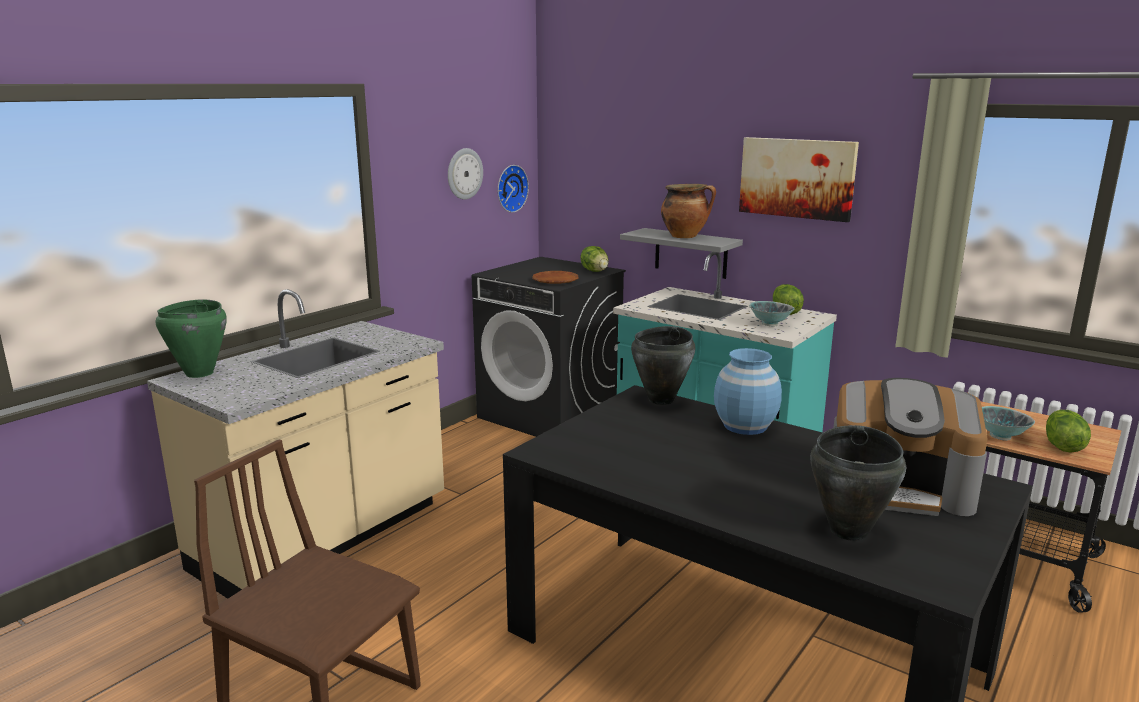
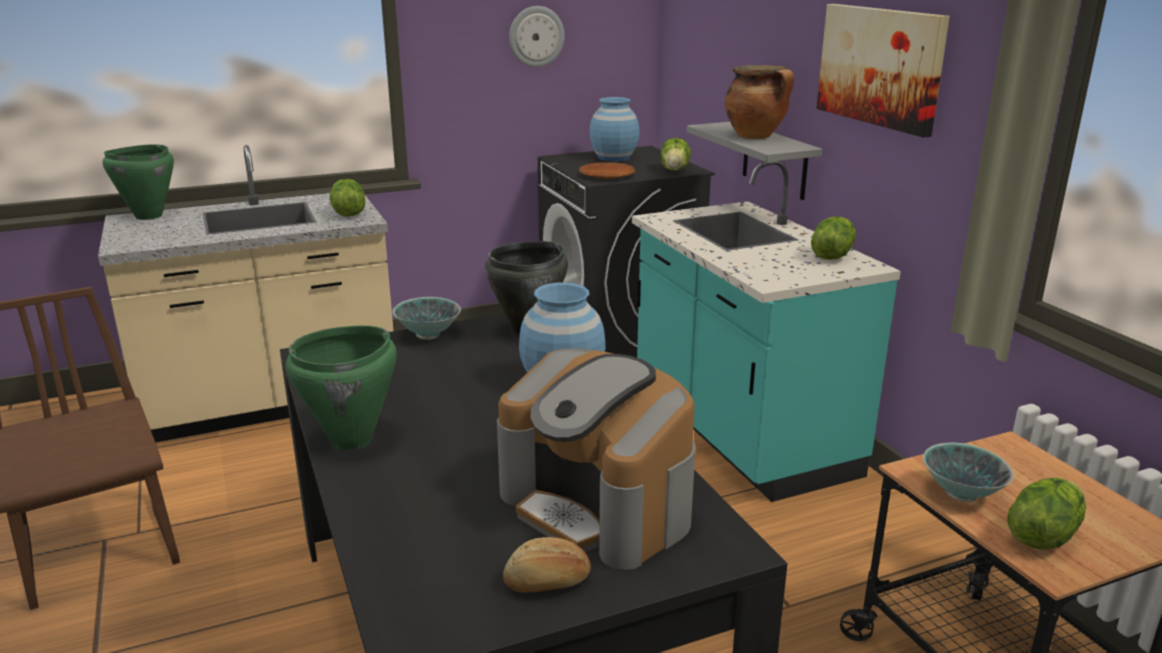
camera: 30 degrees right, 5 degrees up
wall clock [498,165,529,213] -> none
bowl [749,301,795,326] -> bowl moved to [393,297,461,340]
black cooking pot [810,425,906,541] -> none
none -> green cooking pot [286,326,397,450]
none -> lettuce [330,179,365,217]
none -> bread [503,537,591,593]
none -> blue vase [590,97,639,161]

